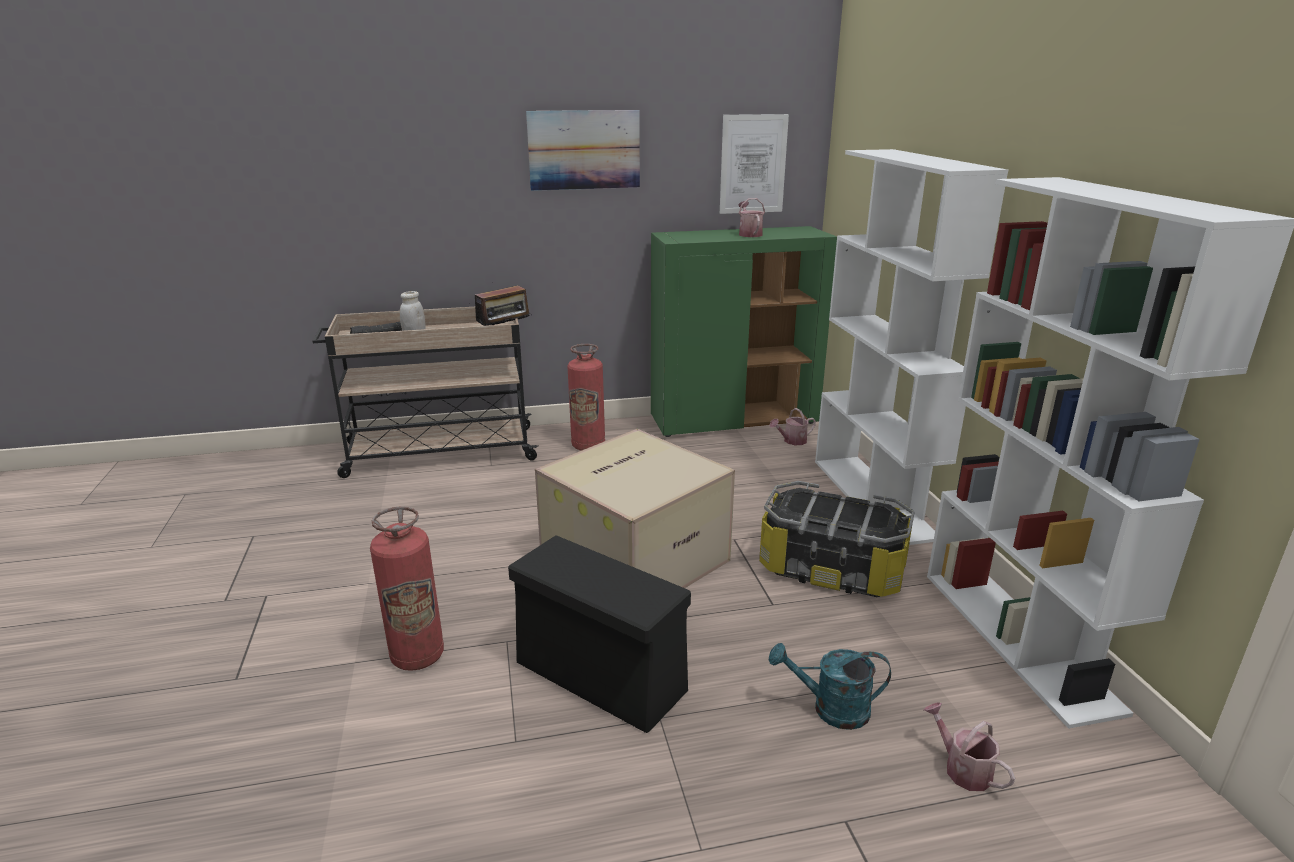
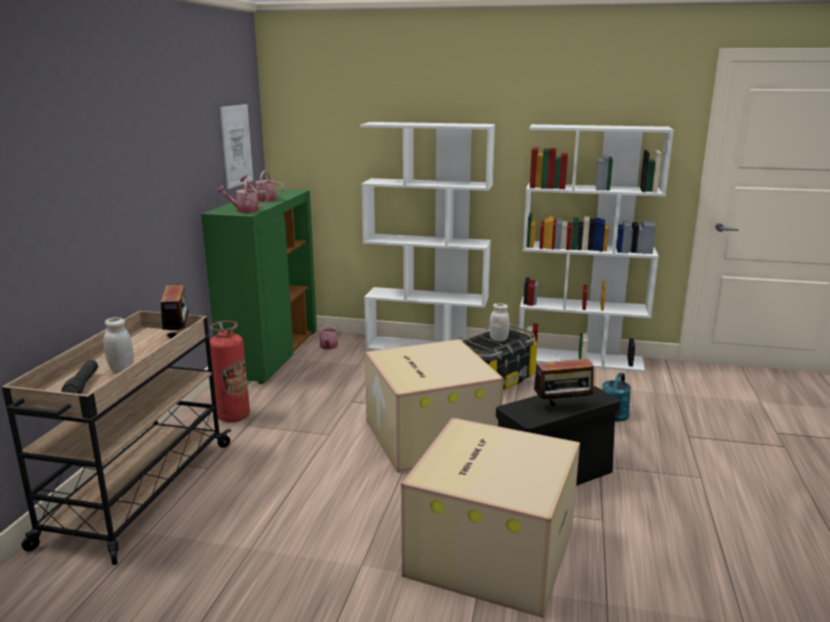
camera: 65 degrees left, 5 degrees down
fire extinguisher [370,506,444,671] -> cardboard box [401,418,580,618]
picture [526,110,640,191] -> none
watering can [924,702,1015,791] -> watering can moved to [216,179,268,213]
none -> white jar [489,303,510,342]
none -> radio [530,350,597,406]

